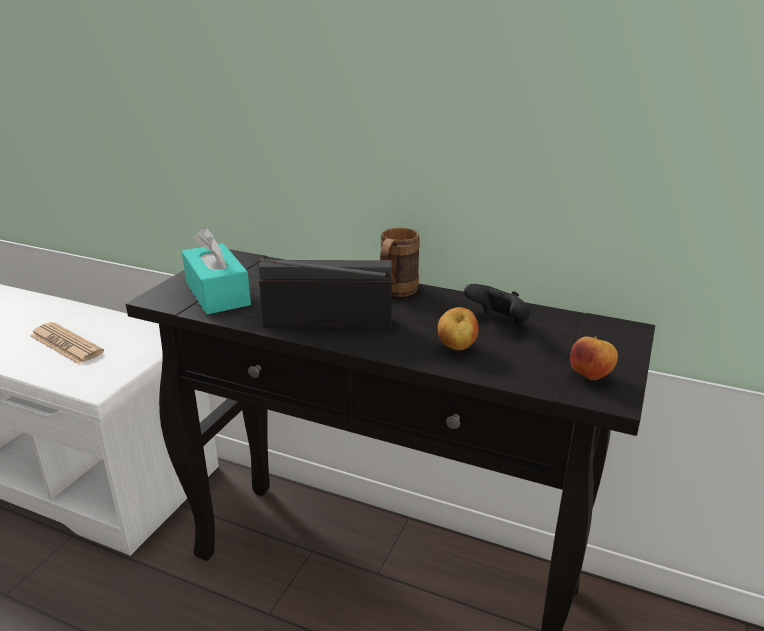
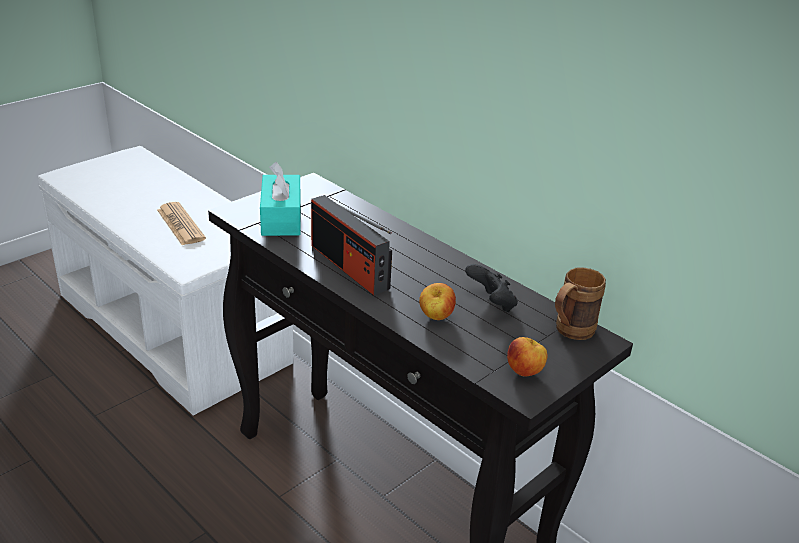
camera: 20 degrees right, 5 degrees up
radio [259,258,392,329] -> radio turned 150 degrees counterclockwise [311,195,392,295]
brown mug [380,228,420,297] -> brown mug moved to [555,267,606,340]

